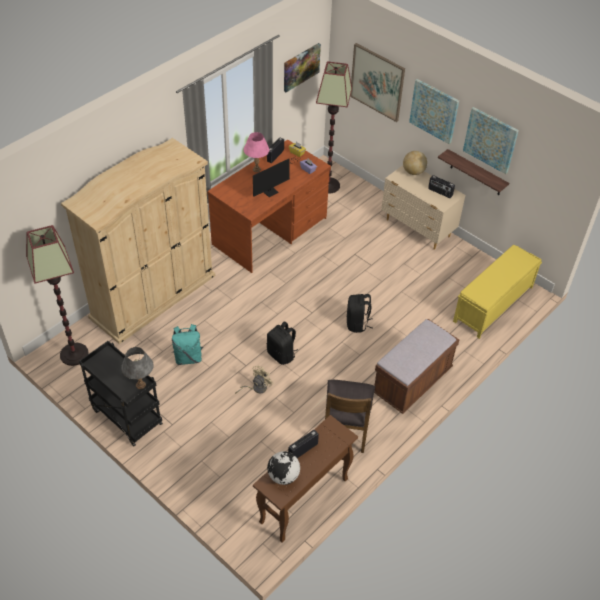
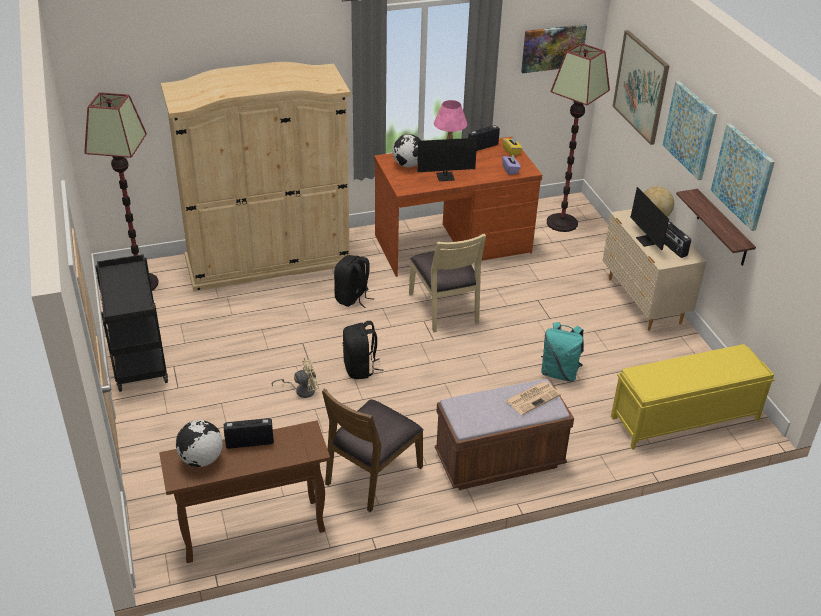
camera: 30 degrees right, 10 degrees down
grey table lamp [121,347,154,389] -> none
turquoise backpack [172,324,203,365] -> turquoise backpack moved to [541,322,584,382]
black backpack [347,294,373,333] -> black backpack moved to [334,255,374,308]
none -> globe [392,134,421,167]
none -> beige chair [409,234,486,332]
none -> newspaper [505,381,561,415]
none -> monitor [630,187,675,250]

